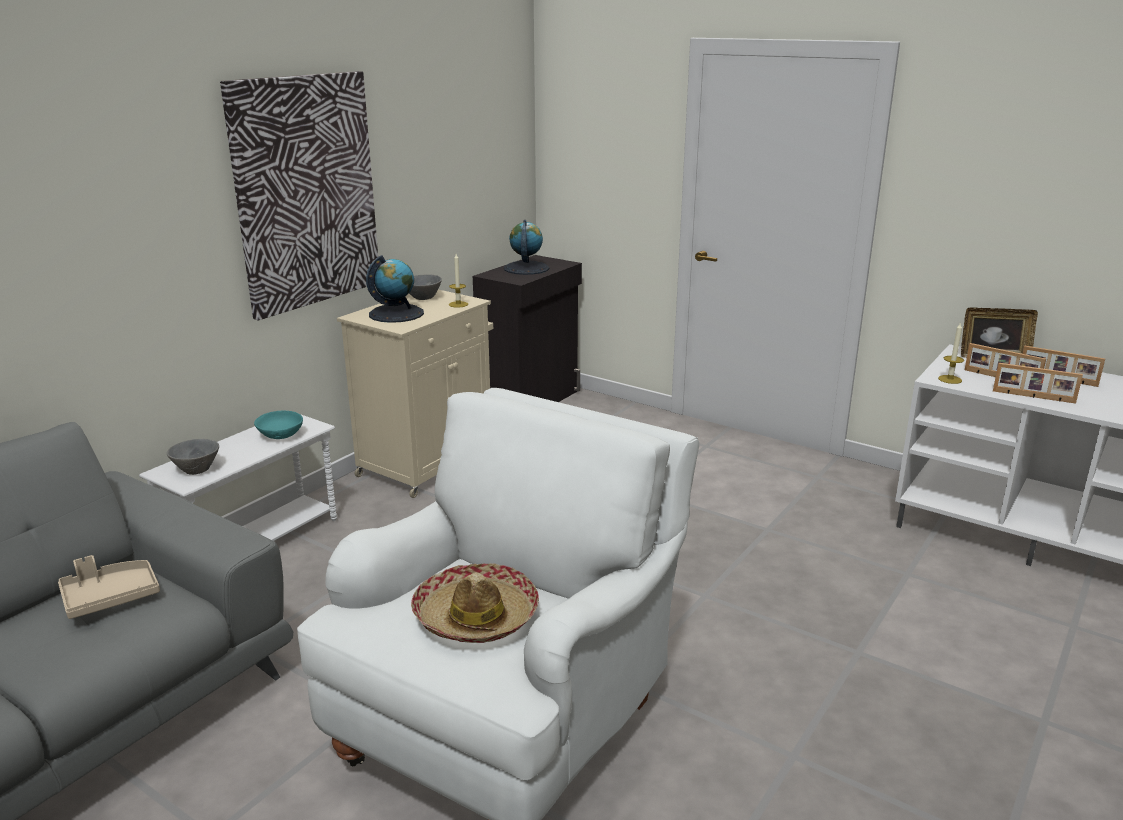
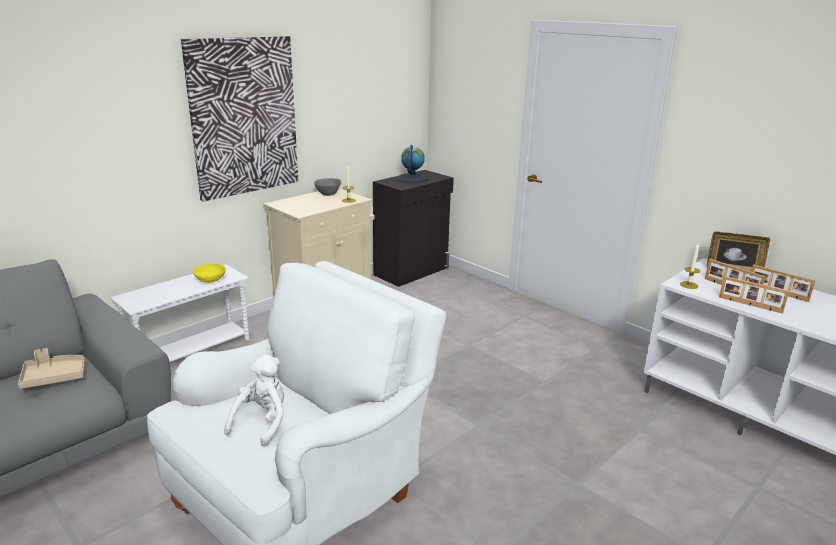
camera: 10 degrees right, 0 degrees up
grey bowl [167,439,219,475] -> none
turquoise bowl [254,411,303,439] -> yellow bowl [193,263,226,283]
globe [366,255,424,323] -> none
hat [411,563,539,643] -> white plush toy [224,354,284,447]

